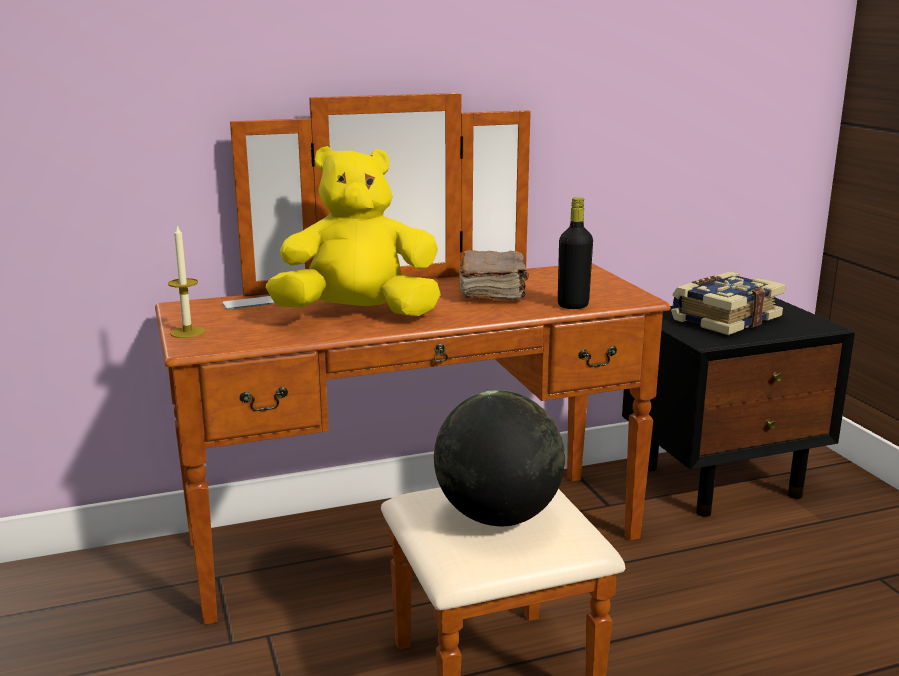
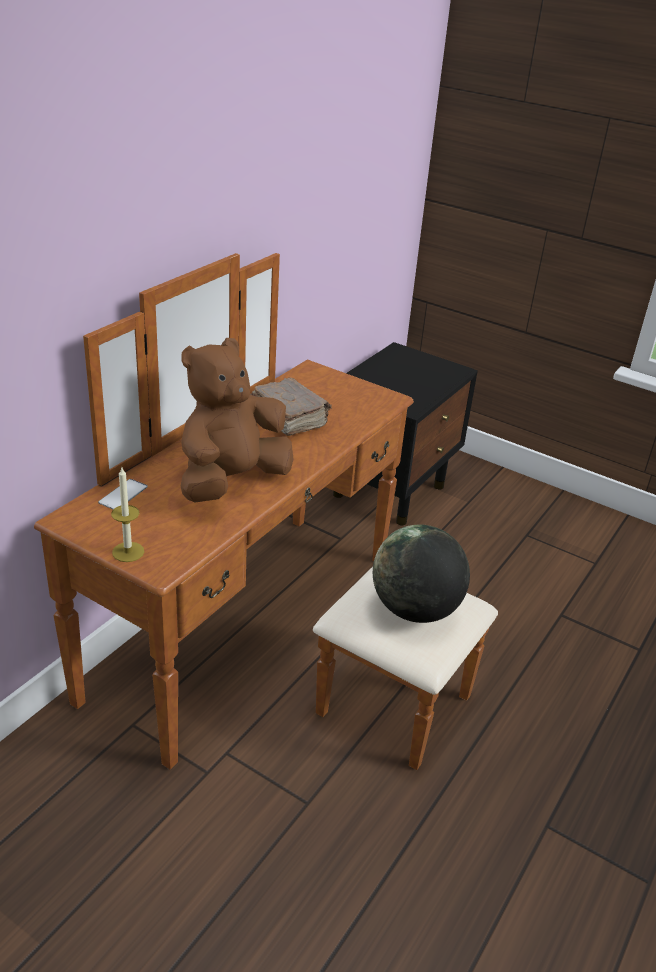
camera: 40 degrees left, 15 degrees up
yellow plush toy [266,146,441,316] -> brown plush toy [180,338,293,502]
black bottle [558,197,593,309] -> none
book [671,272,786,335] -> none

